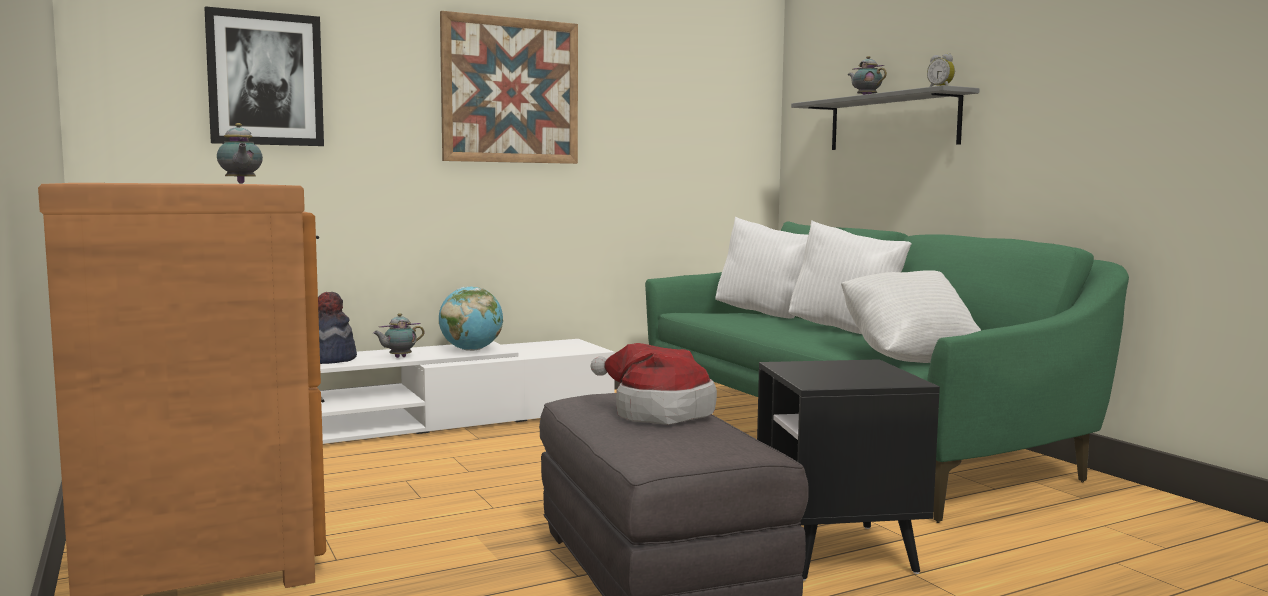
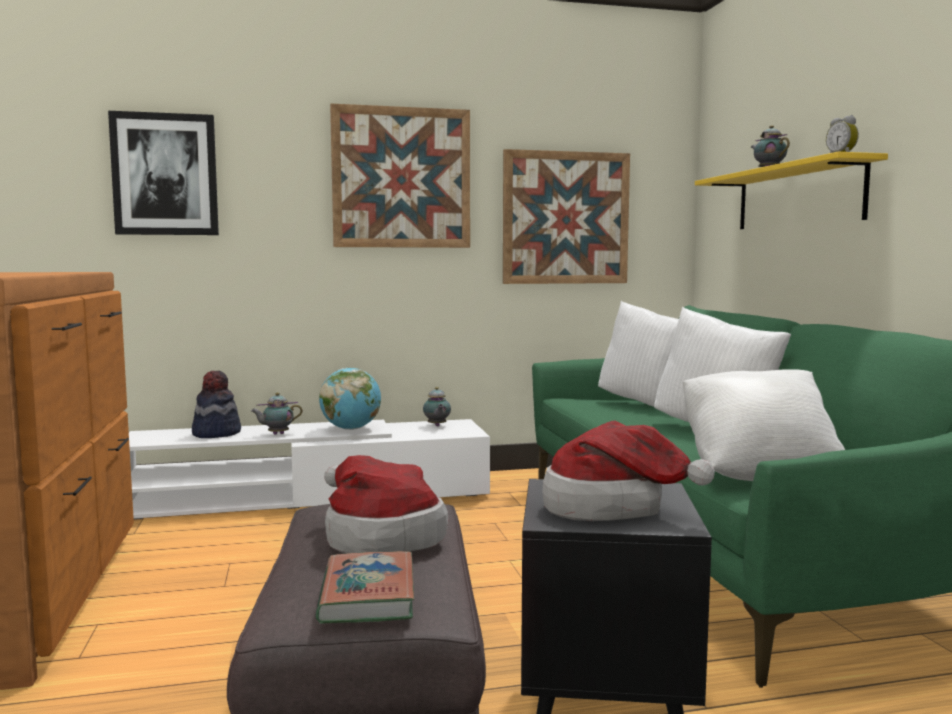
camera: 15 degrees right, 0 degrees up
teapot [217,123,263,184] -> teapot moved to [423,387,451,426]
grey shelf [791,85,979,150] -> yellow shelf [695,152,888,229]
none -> book [316,551,414,624]
none -> picture [503,149,630,284]
none -> hat [543,421,715,521]

